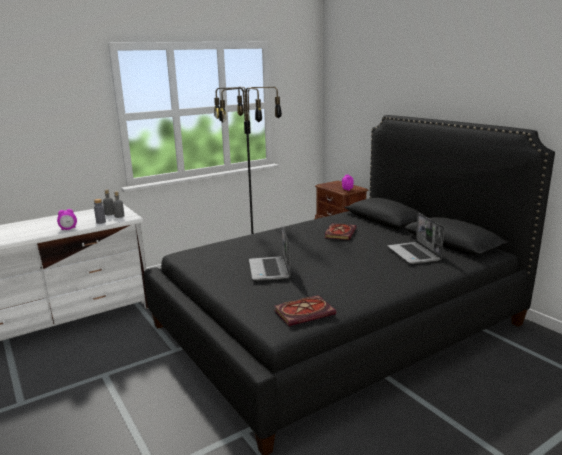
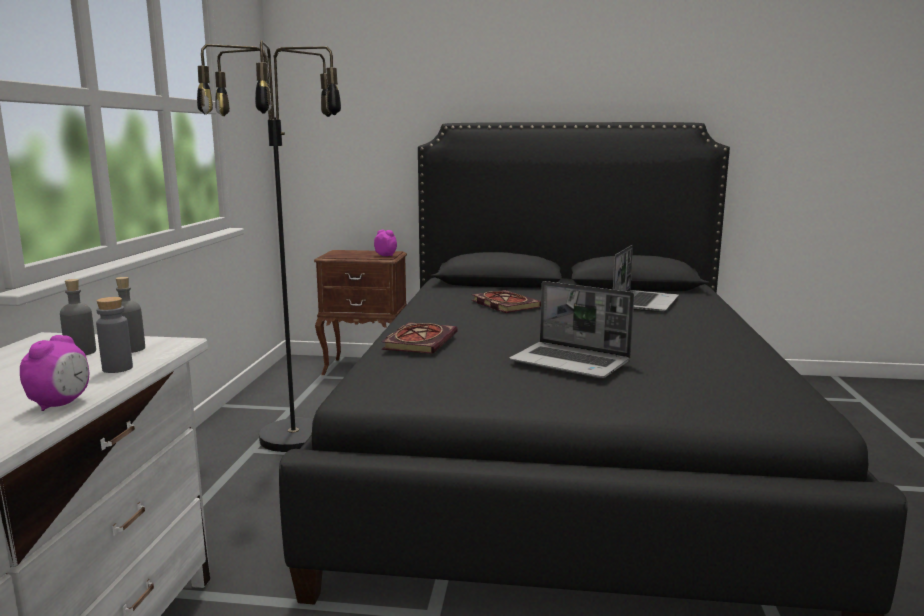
camera: 50 degrees left, 5 degrees down
book [274,295,336,326] -> book moved to [382,322,458,354]
laptop [387,213,444,264] -> laptop turned 90 degrees counterclockwise [613,245,679,312]

